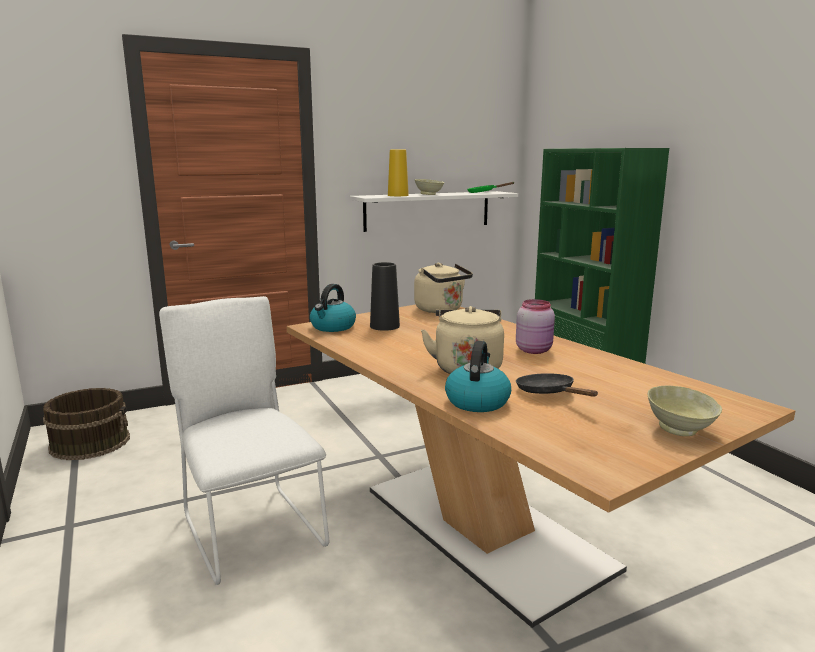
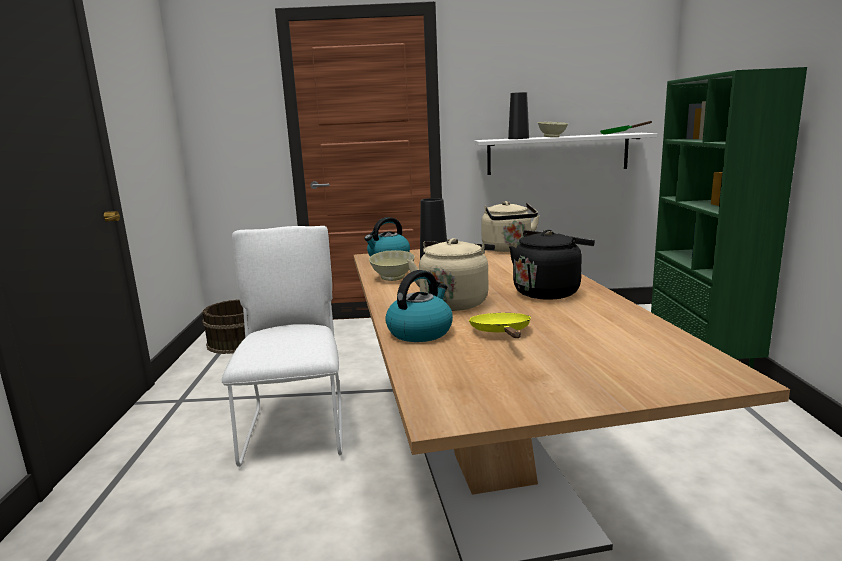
camera: 25 degrees right, 0 degrees up
yellow vase [388,150,409,196] -> black vase [508,92,529,139]
pink jar [516,299,555,354] -> black kettle [509,230,595,300]
black frying pan [516,373,598,397] -> yellow frying pan [469,313,531,338]
beige bowl [648,386,722,436] -> beige bowl moved to [369,250,415,281]

